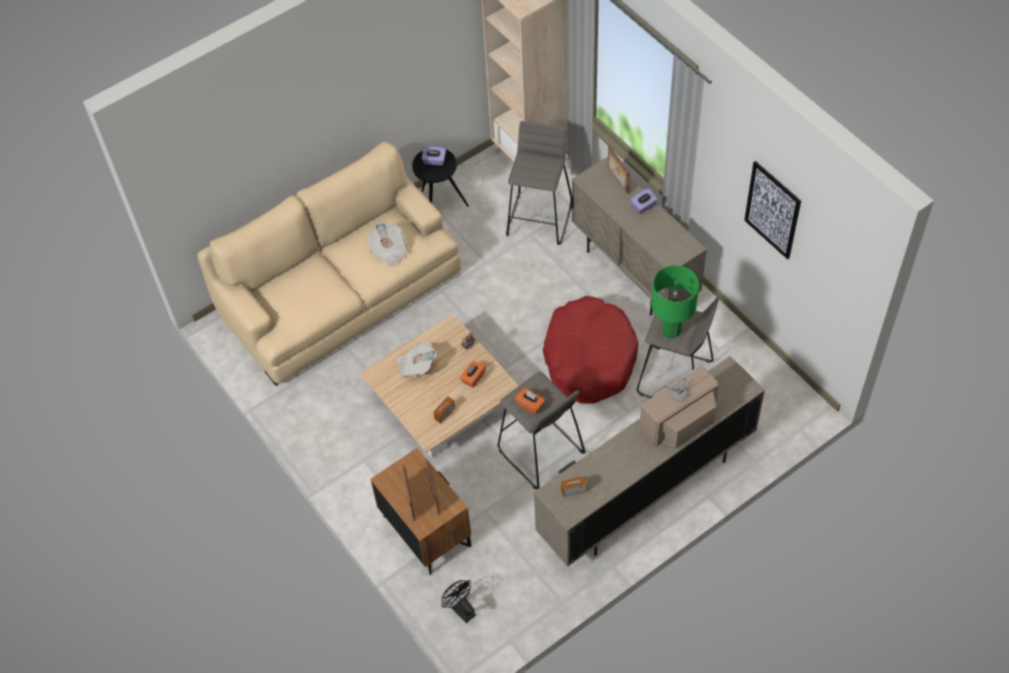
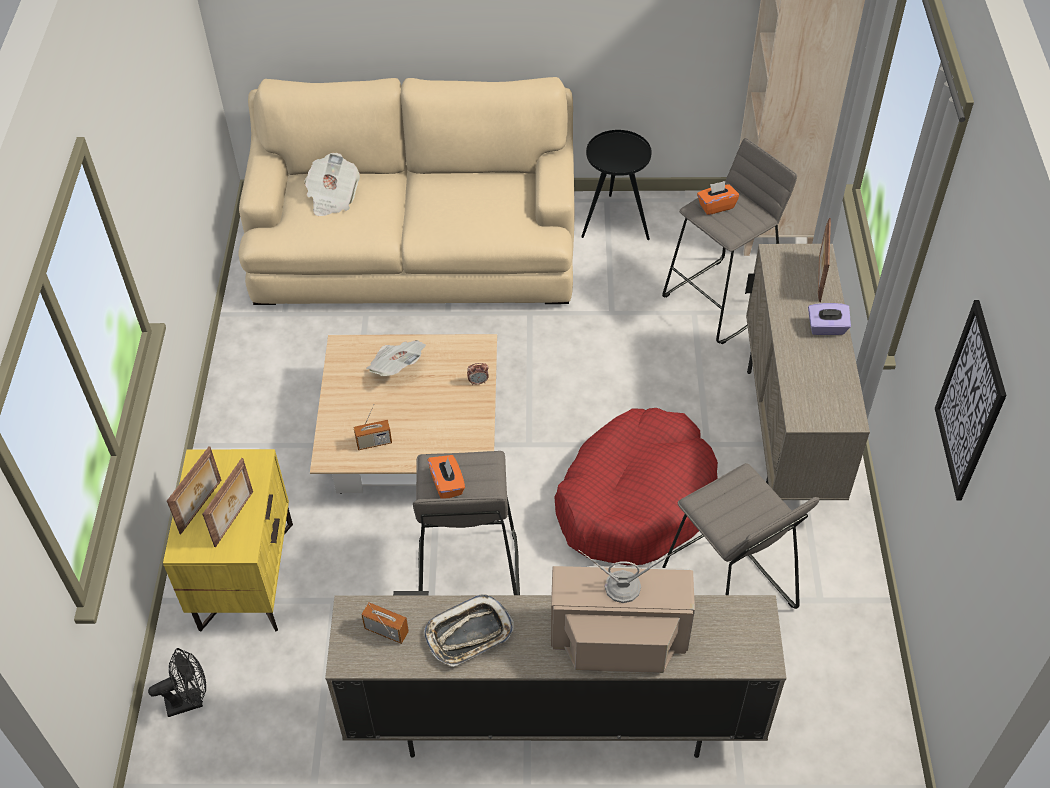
camera: 35 degrees right, 5 degrees down
newspaper [368,222,409,267] -> newspaper moved to [304,153,360,216]
brown nightstand [370,448,471,575] -> yellow nightstand [163,449,293,632]
purple tissue box [422,146,446,165] -> none
black fan [441,580,476,623] -> black fan turned 75 degrees clockwise [148,648,206,717]
orange tissue box [460,361,486,388] -> orange tissue box moved to [697,181,739,215]
green table lamp [651,265,699,338] -> none
none -> tray [424,594,514,667]

